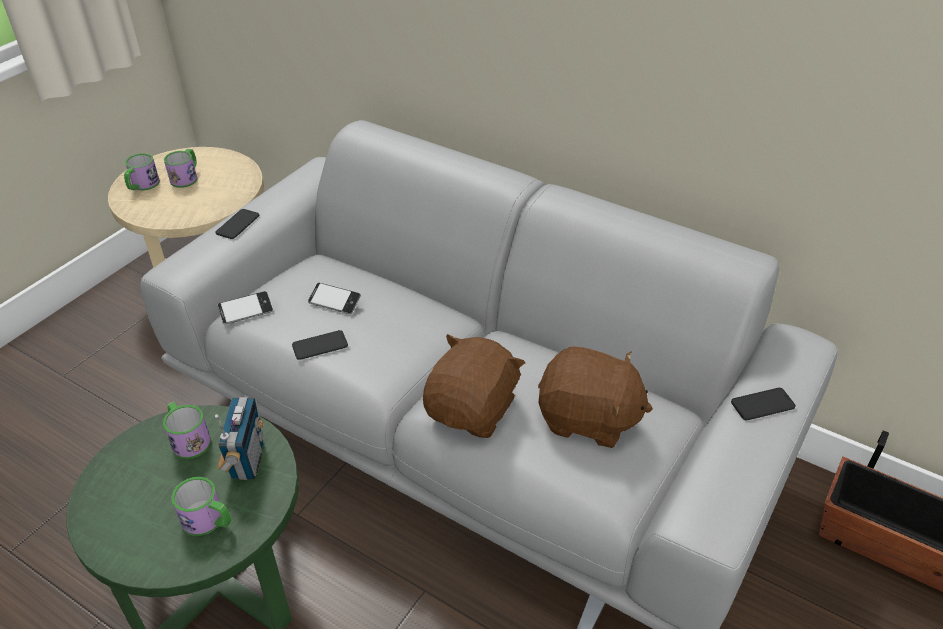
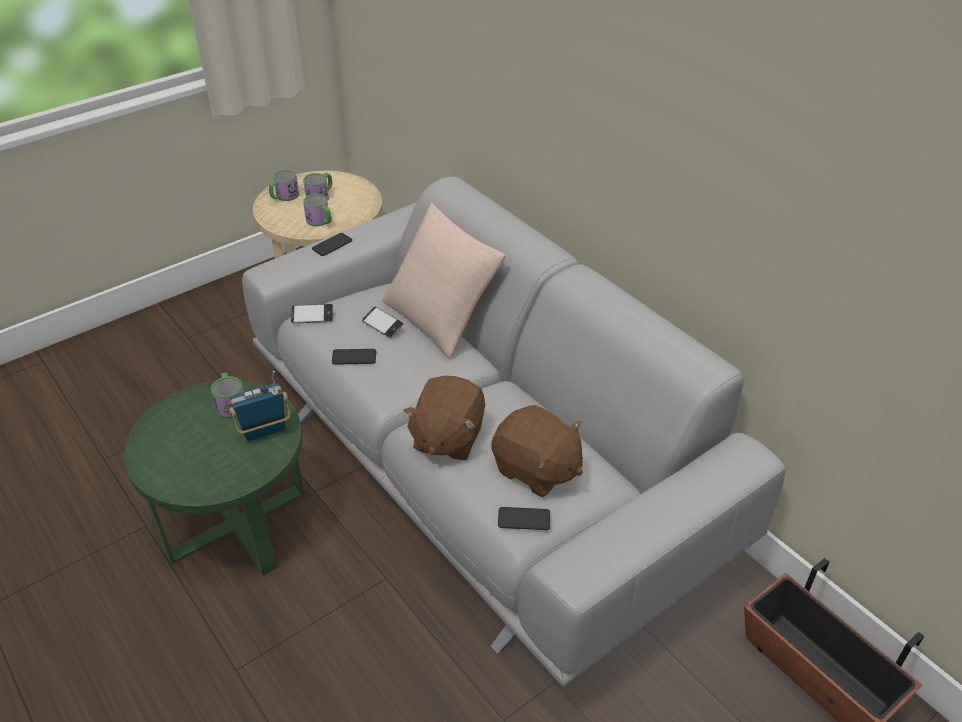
camera: 20 degrees right, 0 degrees up
mug [171,477,232,536] -> mug moved to [303,194,332,226]
radio [215,397,263,480] -> radio turned 135 degrees counterclockwise [229,371,290,441]
brown plush toy [423,334,525,438] -> brown plush toy turned 150 degrees clockwise [403,376,485,460]
phone [731,388,796,420] -> phone moved to [498,507,550,530]
none -> beige pillow [383,203,506,358]

